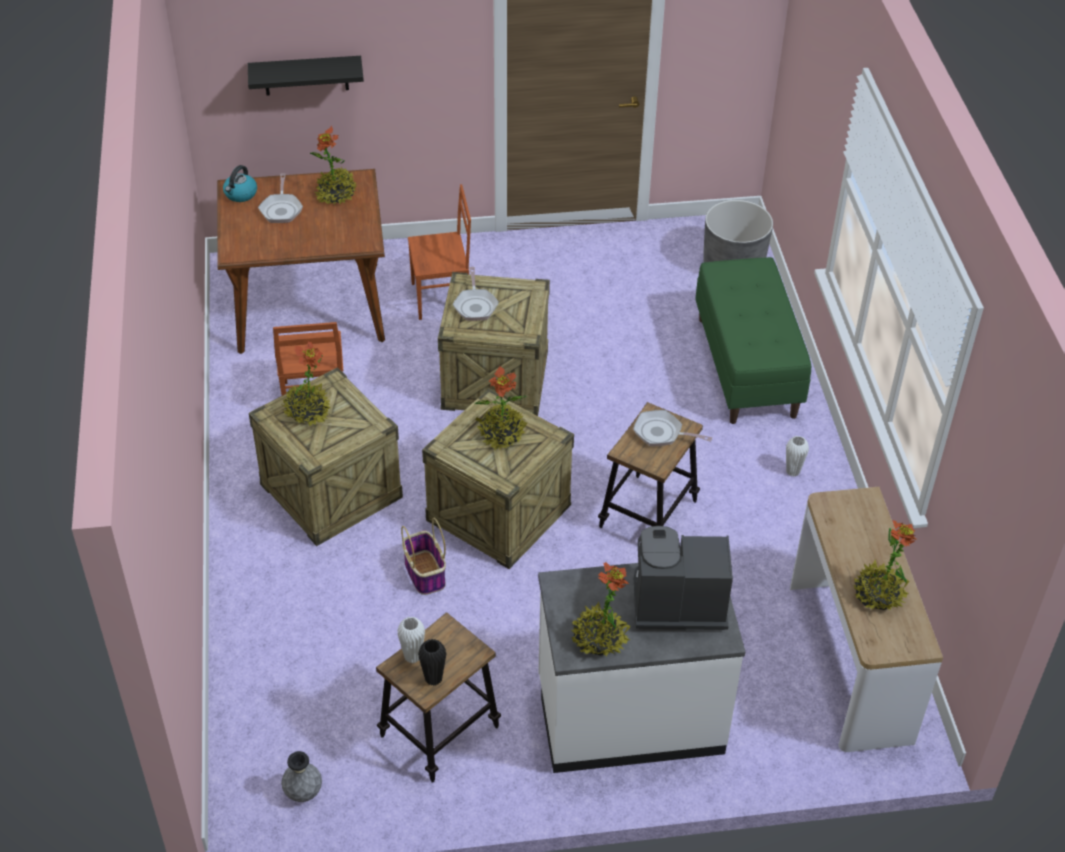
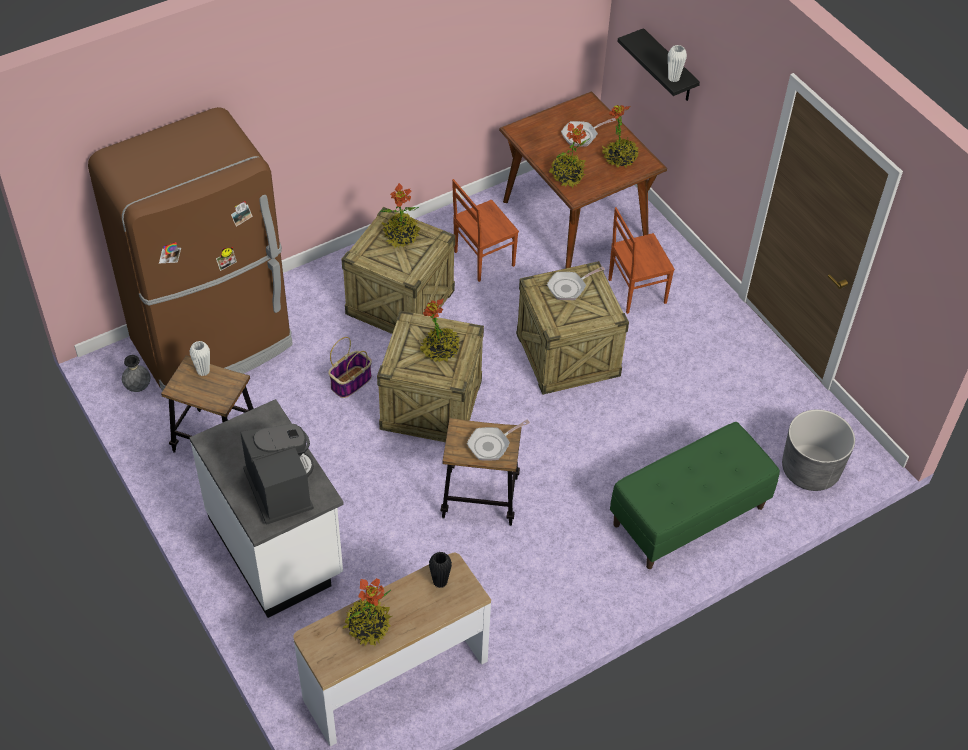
camera: 65 degrees right, 5 degrees up
kettle [223,165,257,202] -> none
brown chair [408,184,471,320] -> brown chair turned 105 degrees clockwise [608,207,675,314]
black vase [418,639,447,686] -> black vase moved to [429,552,452,588]
potted plant [572,562,630,656] -> potted plant moved to [549,123,590,188]
frying pan [633,410,712,447] -> frying pan turned 120 degrees counterclockwise [467,420,530,461]
white vase [786,436,809,476] -> white vase moved to [668,45,687,82]
none -> brown fridge [88,107,293,399]

